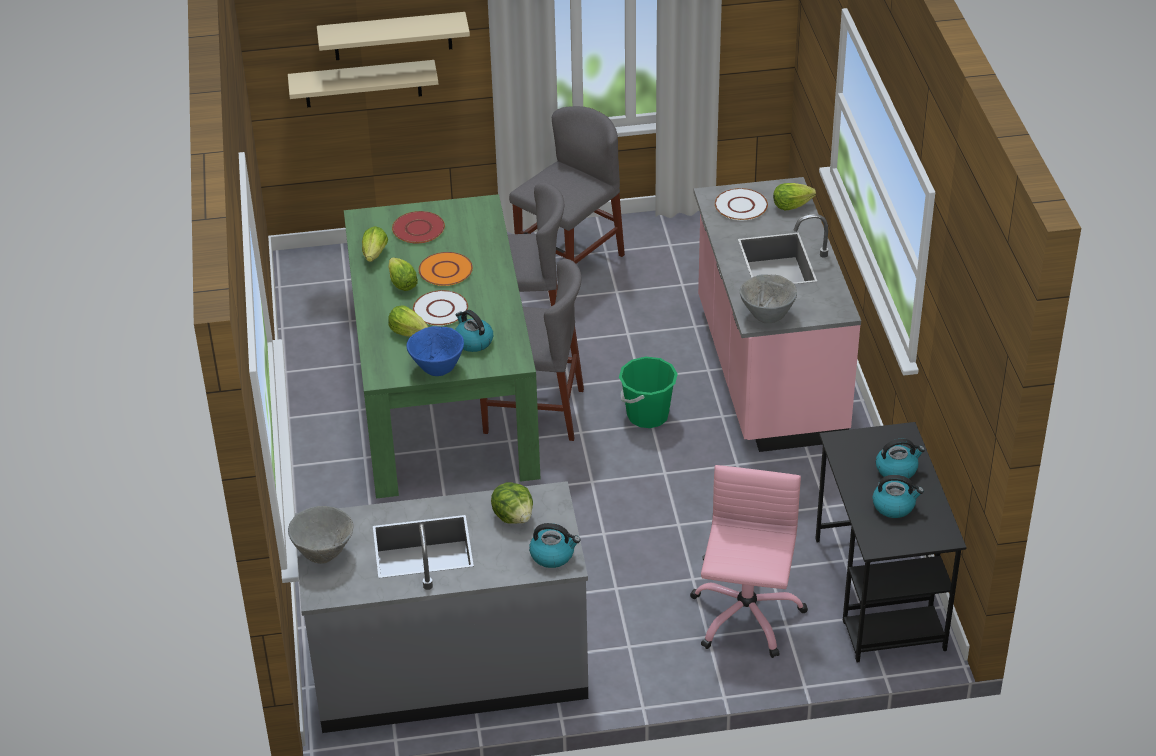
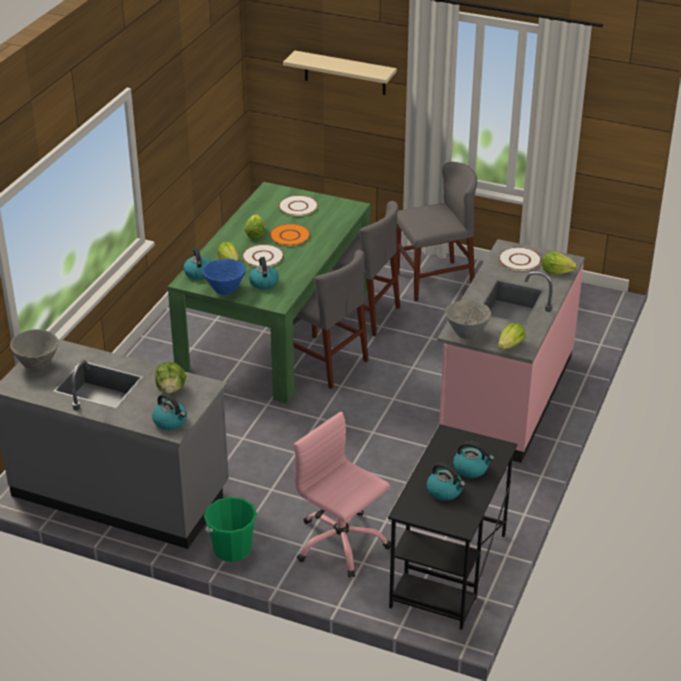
camera: 30 degrees right, 5 degrees down
beige shelf [288,60,438,107] -> none
lettuce [362,226,388,262] -> lettuce moved to [498,323,526,350]
red plate [392,211,445,243] -> white plate [279,195,318,216]
green bucket [619,356,678,428] -> green bucket moved to [204,497,257,562]
pink office chair [690,465,808,658] -> pink office chair turned 90 degrees counterclockwise [294,412,391,578]
none -> kettle [183,247,211,280]

